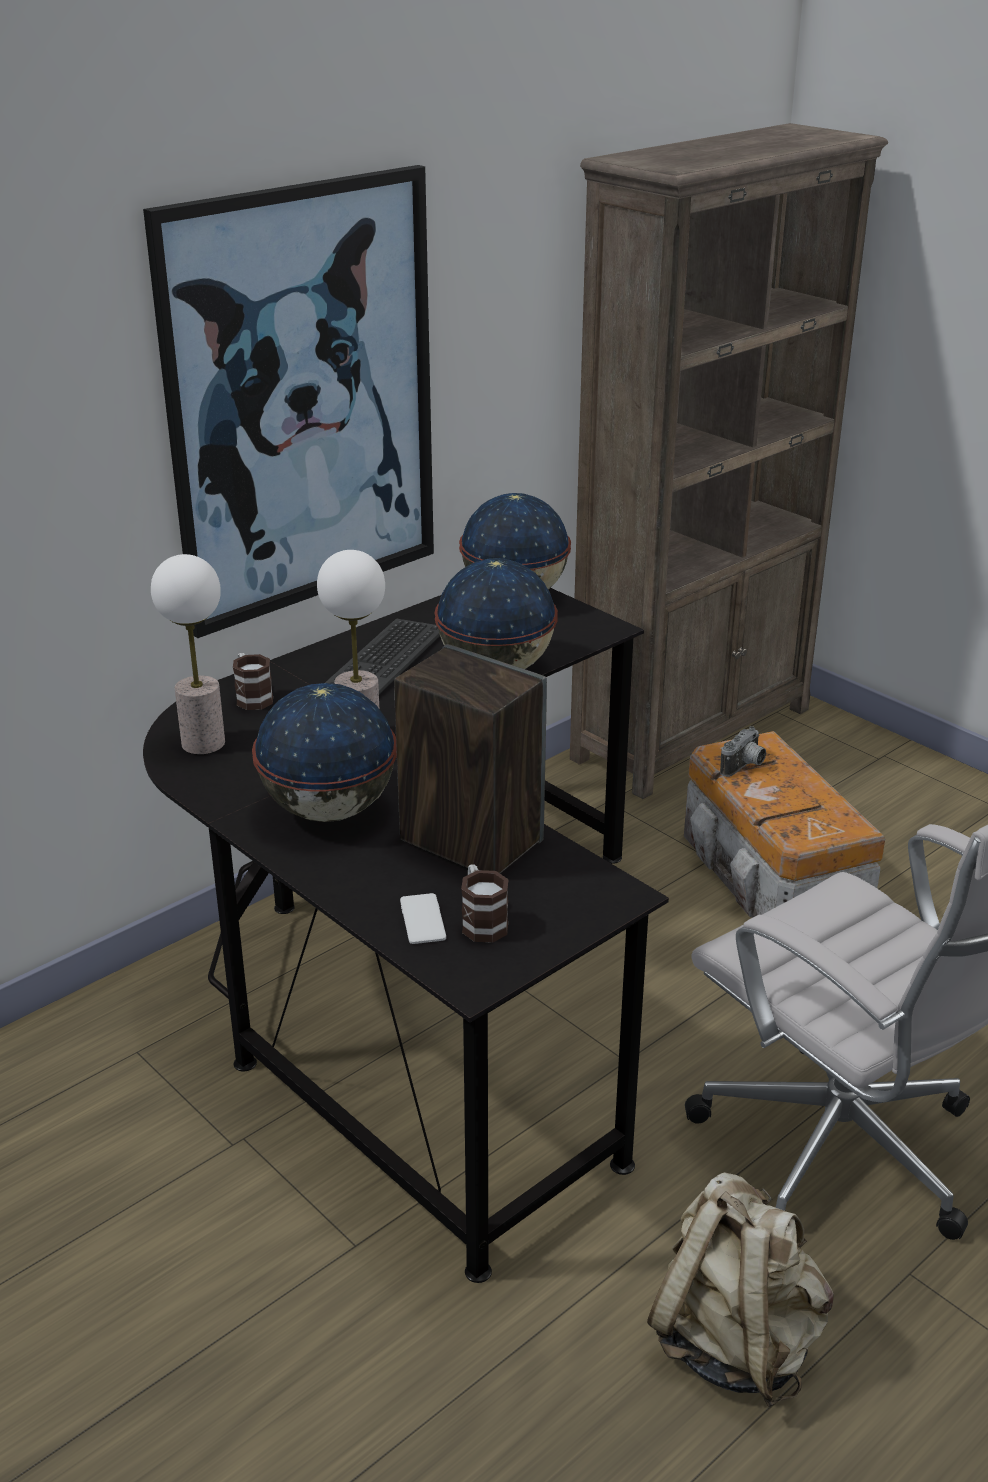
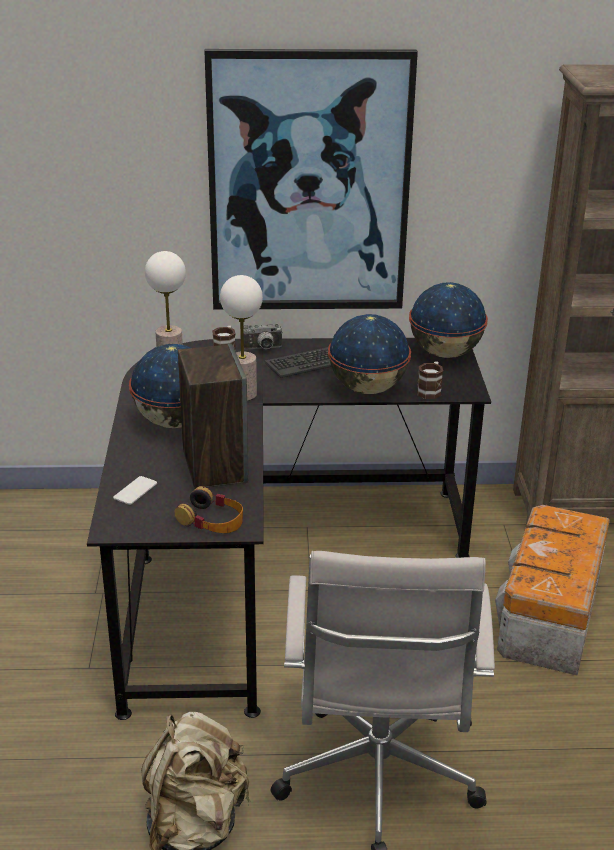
camera: 40 degrees right, 0 degrees up
mug [461,864,509,943] -> mug moved to [417,361,443,399]
camera [720,726,766,777] -> camera moved to [240,324,283,350]
none -> headphones [174,486,243,533]

